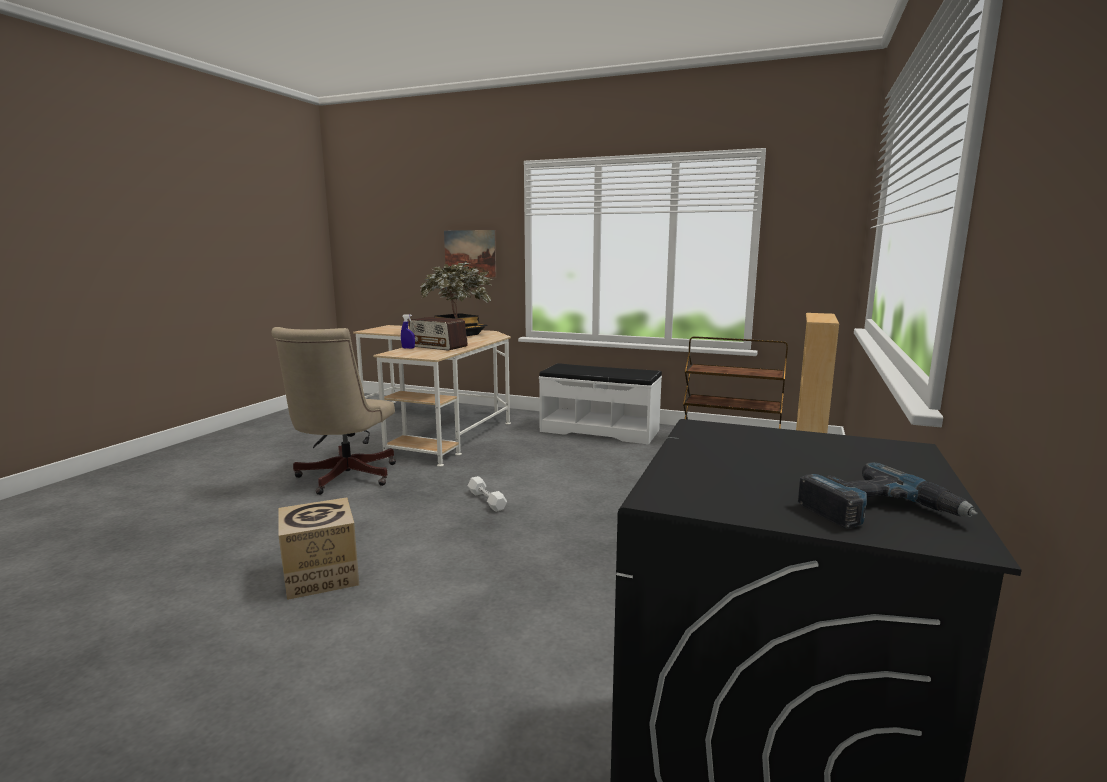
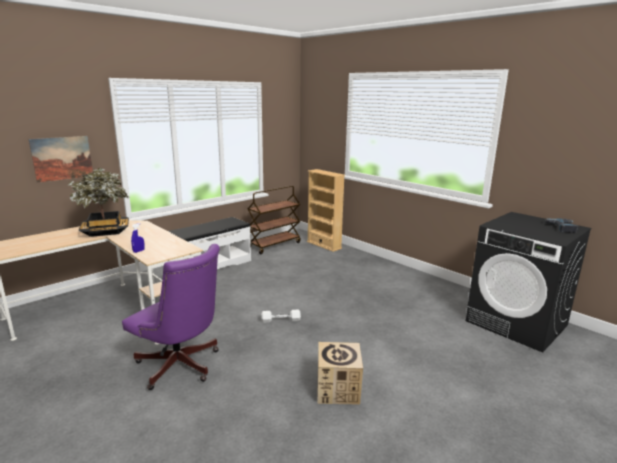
camera: 65 degrees left, 5 degrees up
beige office chair [272,327,396,495] -> purple office chair [122,244,220,390]
radio [409,317,468,351] -> none

